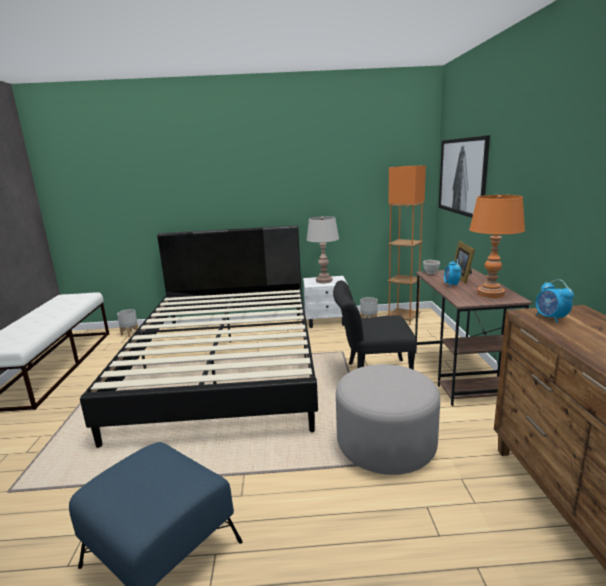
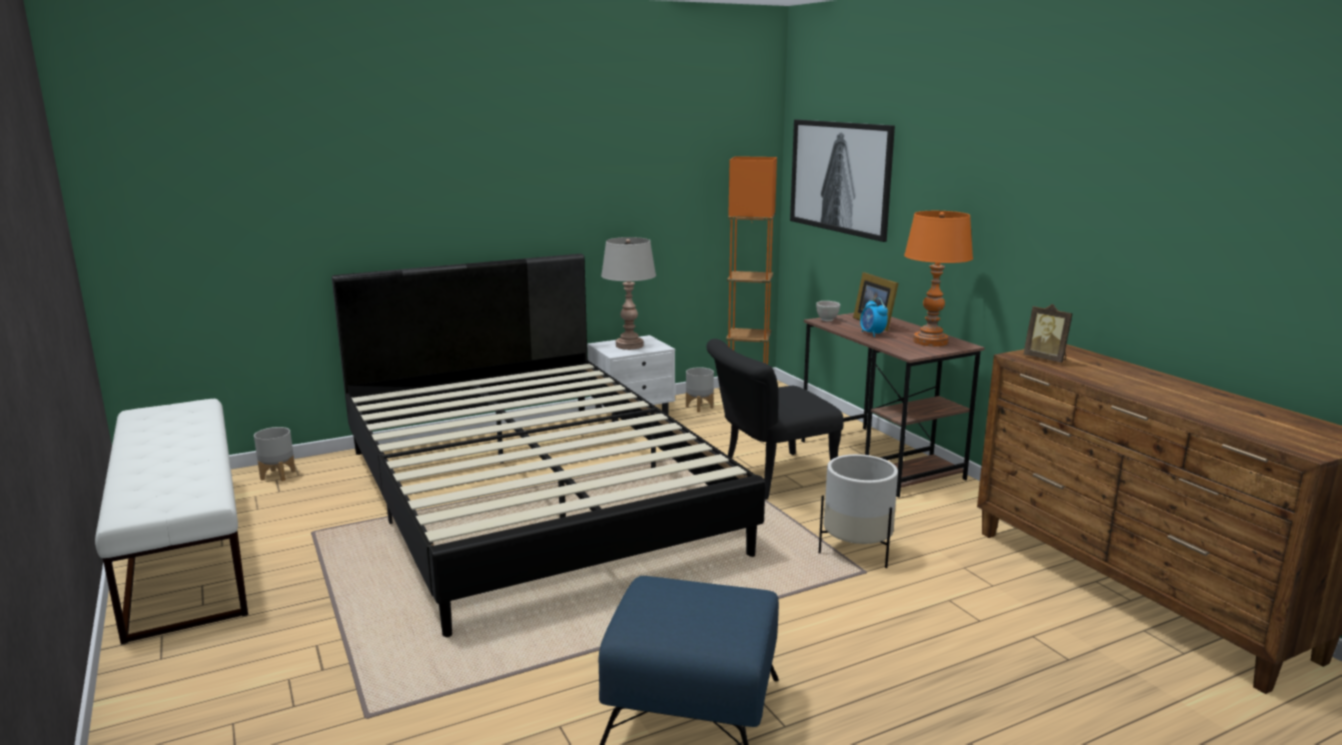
camera: 25 degrees left, 0 degrees up
grey ottoman [336,364,440,475] -> white planter [819,454,898,568]
alarm clock [536,279,574,323] -> picture frame [1023,304,1073,363]

